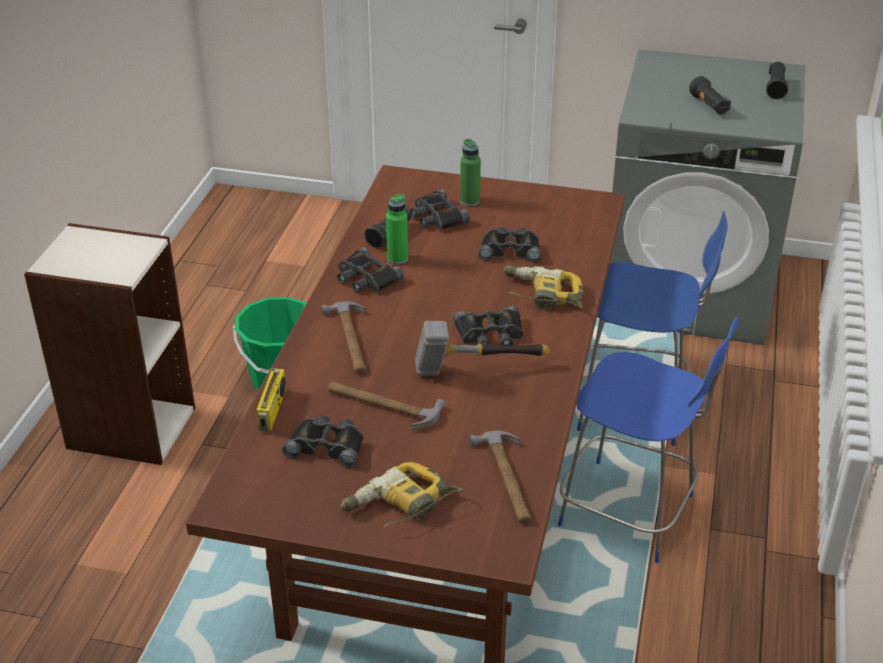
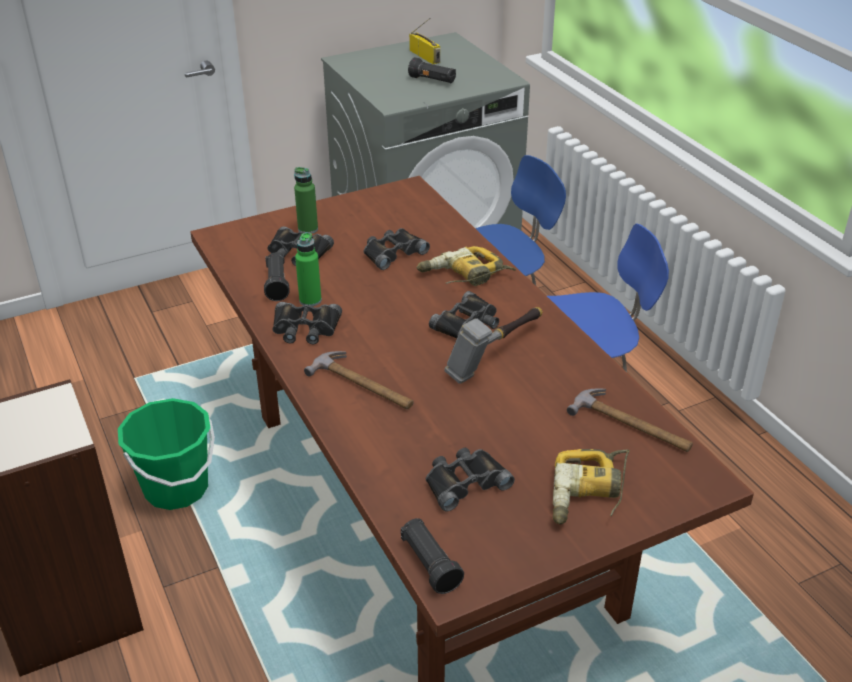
camera: 40 degrees left, 0 degrees up
radio [256,368,286,431] -> radio moved to [409,18,440,64]
hammer [328,382,446,430] -> none
black flashlight [766,62,788,99] -> black flashlight moved to [401,518,464,594]

